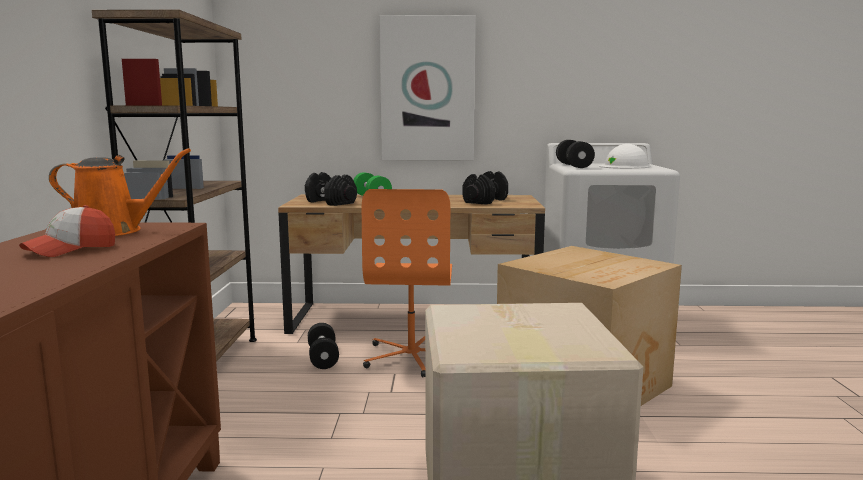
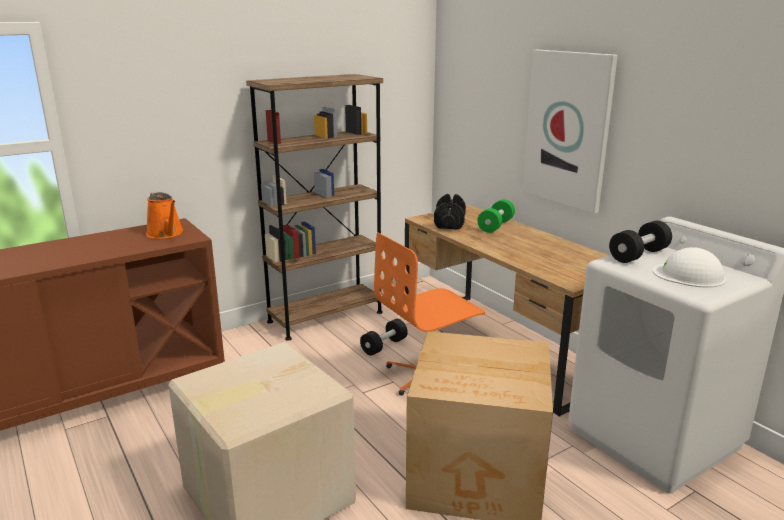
camera: 55 degrees right, 10 degrees up
cap [19,205,115,257] -> none
black dumbbell [463,171,508,205] -> none

